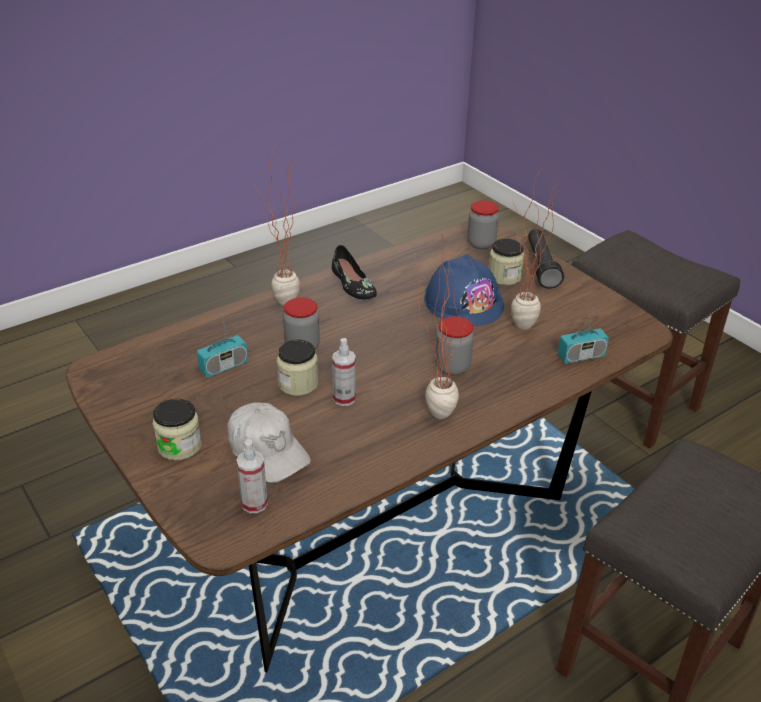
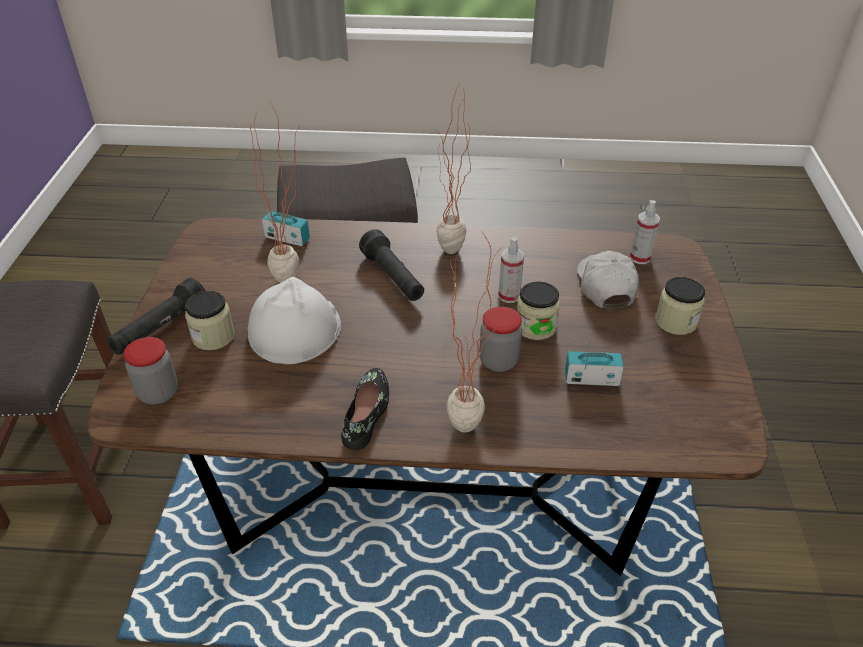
camera: 140 degrees left, 5 degrees up
blue hard hat [424,254,504,326] -> white hard hat [248,277,341,364]
jar [435,316,474,375] -> black flashlight [359,229,424,301]

